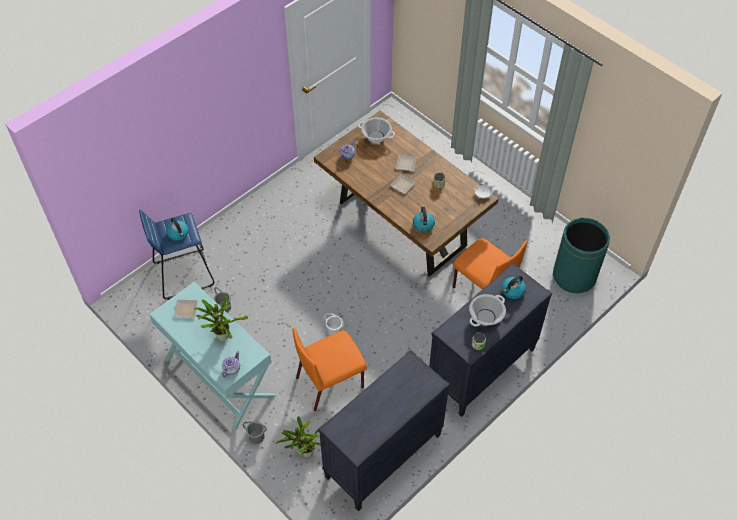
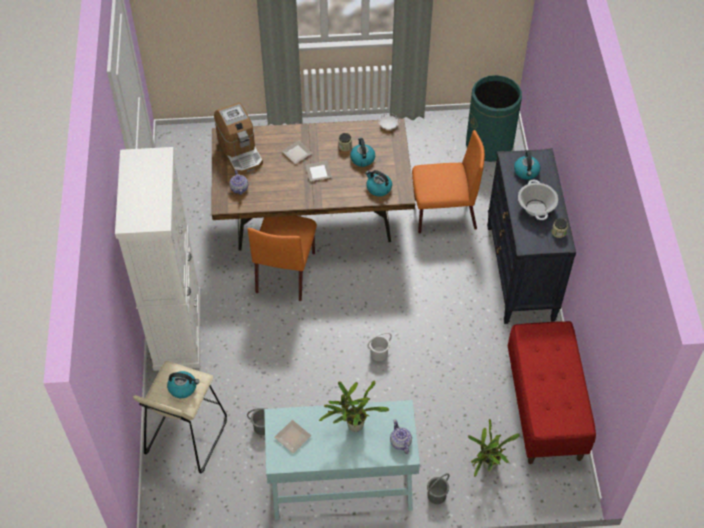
camera: 50 degrees left, 0 degrees up
blue stool [139,210,214,300] -> beige stool [133,361,227,473]
orange chair [292,328,367,411] -> orange chair moved to [248,216,317,301]
black dresser [318,350,450,511] -> red bench [508,321,596,464]
cooking pot [358,117,395,143] -> coffee machine [214,103,263,174]
none -> white cabinet [115,147,201,371]
none -> kettle [350,137,375,167]

